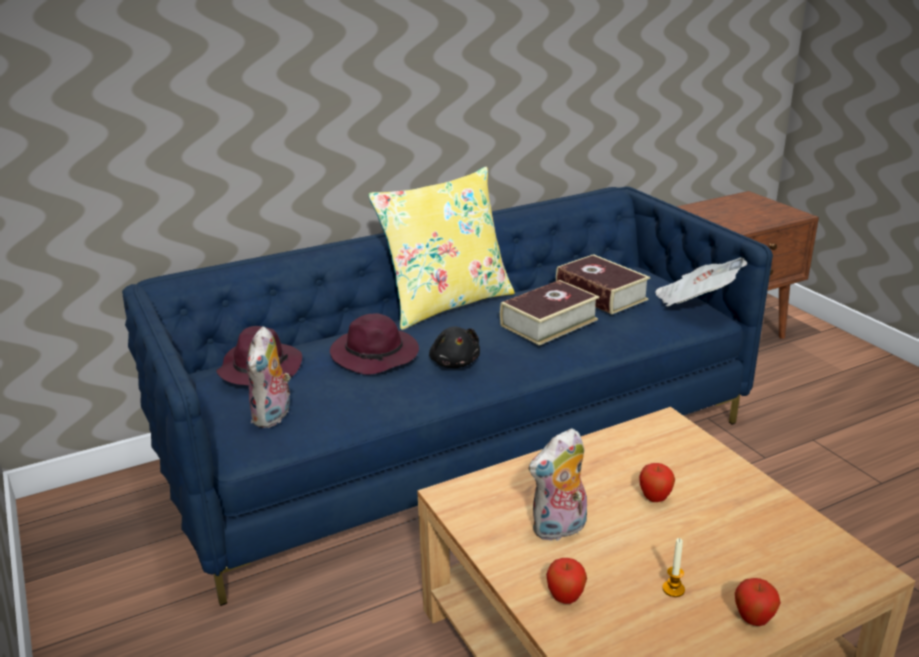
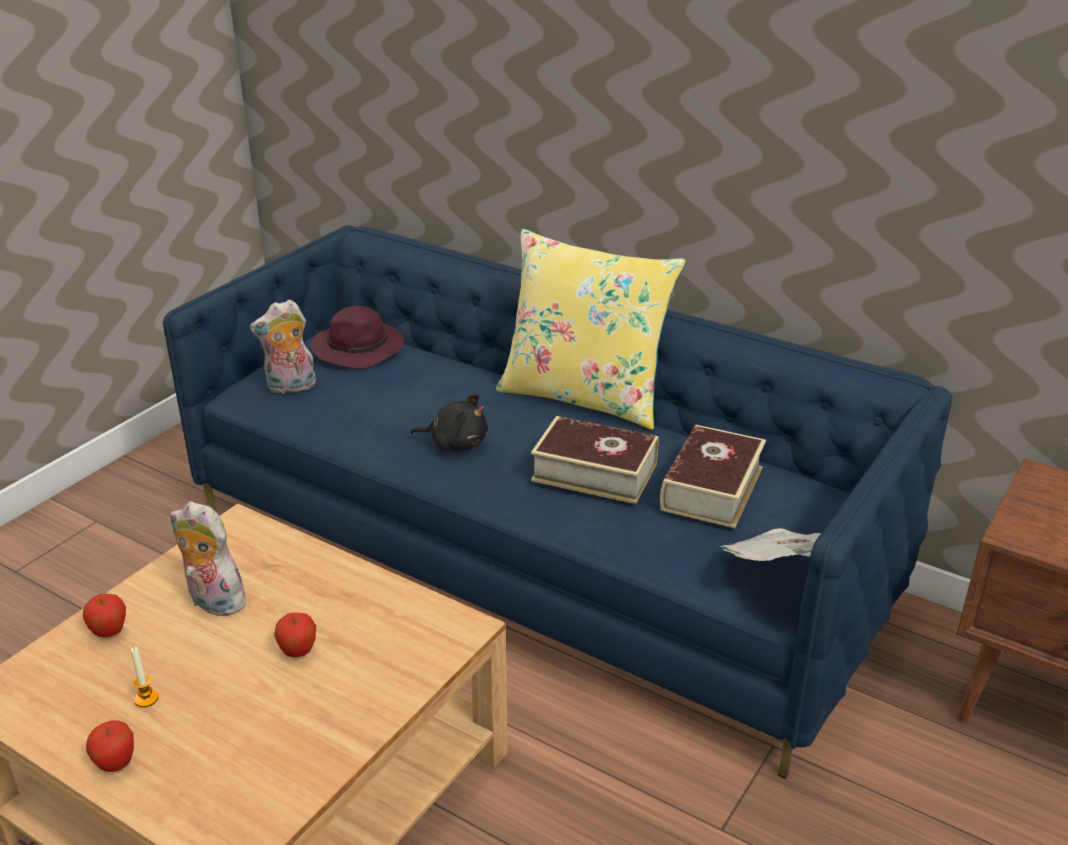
camera: 60 degrees right, 5 degrees up
purple hat [330,313,419,375] -> none
black plush toy [429,327,480,368] -> black plush toy turned 120 degrees counterclockwise [410,394,488,451]

